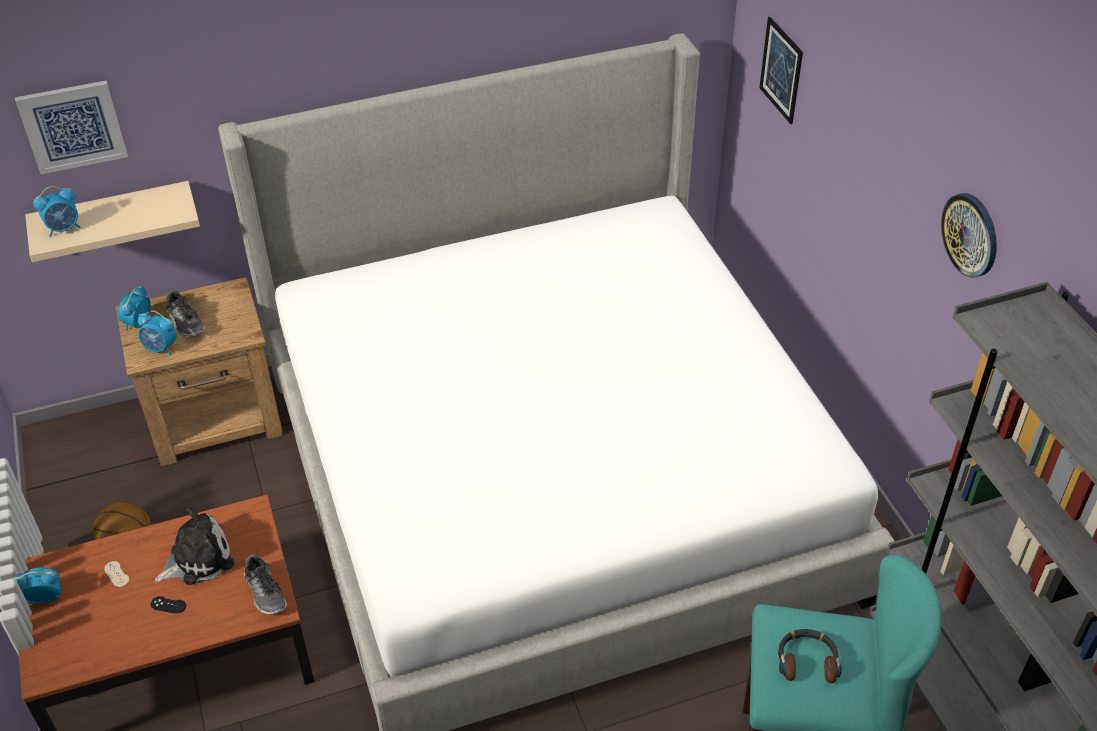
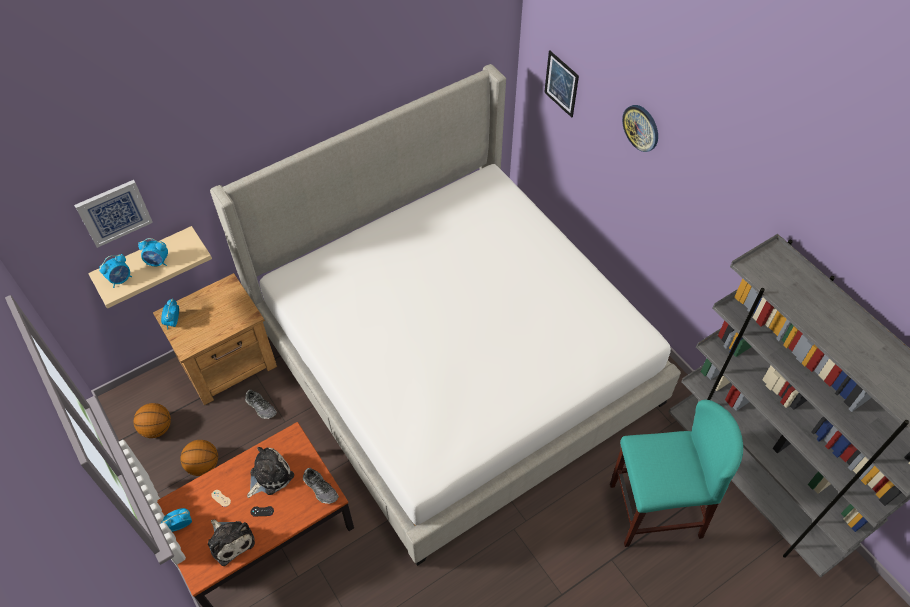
camera: 15 degrees left, 10 degrees up
alarm clock [138,310,177,355] -> alarm clock moved to [138,238,168,266]
shoe [166,290,204,337] -> shoe moved to [245,390,277,419]
headphones [778,629,842,683] -> none
wall clock [941,193,997,278] -> wall clock moved to [622,105,658,152]
none -> basketball [134,403,171,438]
none -> plush toy [208,519,255,566]

